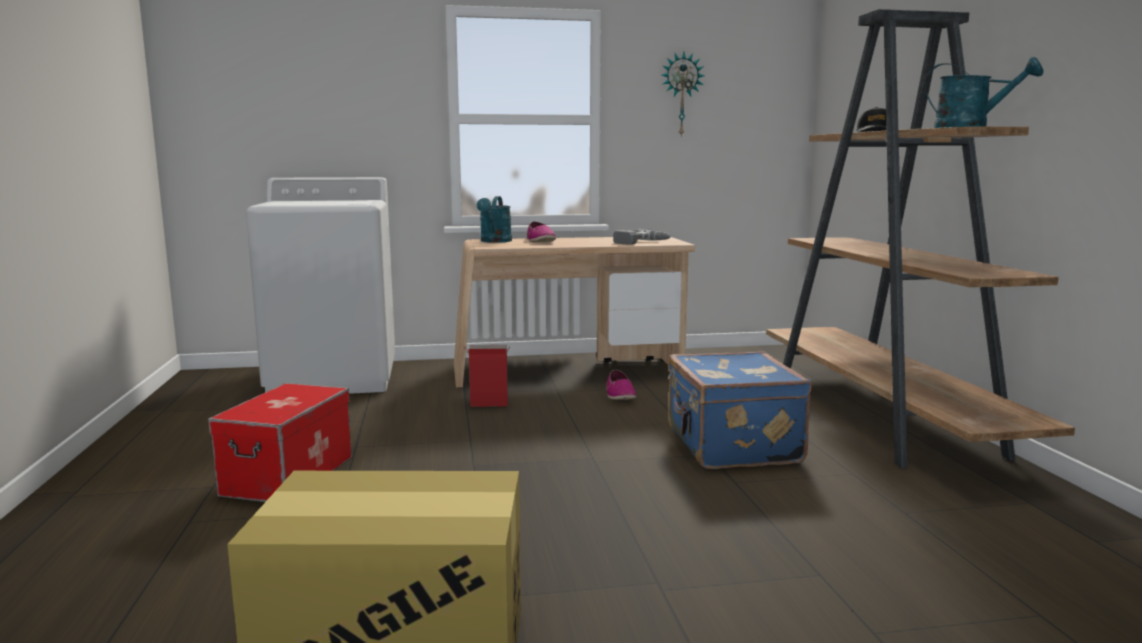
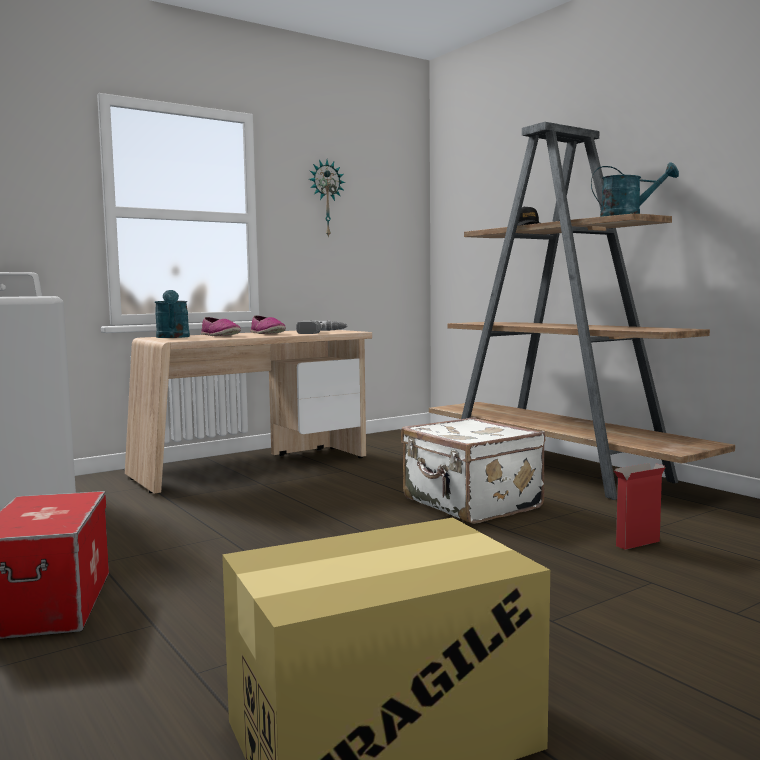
camera: 25 degrees left, 5 degrees down
cardboard box [464,345,510,407] -> cardboard box moved to [613,463,666,550]
shoe [606,370,636,400] -> shoe moved to [250,315,286,334]
blue suitcase [668,351,812,469] -> white suitcase [401,417,545,524]

